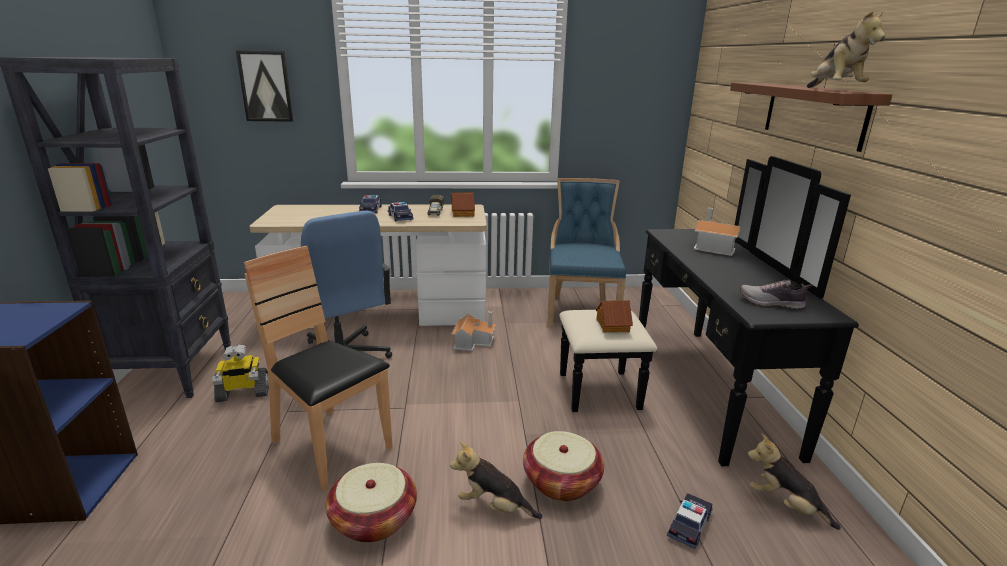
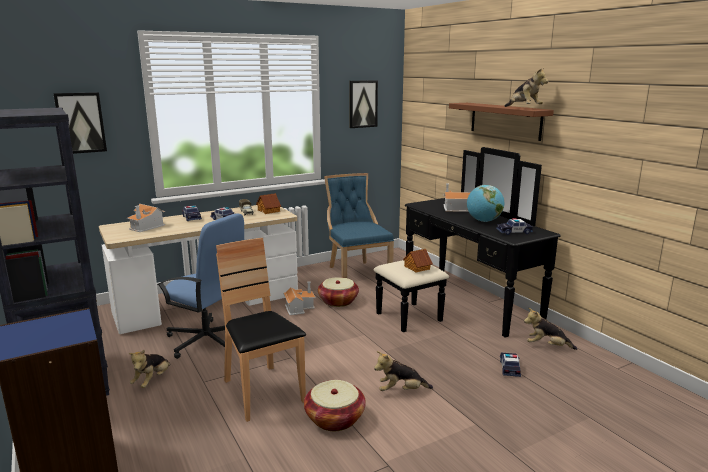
camera: 25 degrees left, 5 degrees down
toy robot [212,344,269,402] -> plush toy [129,350,171,388]
brown chair [244,246,393,491] -> brown chair turned 45 degrees clockwise [216,238,306,422]
basket [523,431,604,501] -> basket moved to [318,277,359,307]
shoe [740,279,813,309] -> toy car [496,218,533,235]
none -> toy house [127,204,165,232]
none -> picture [349,80,378,128]
none -> globe [467,185,504,222]

